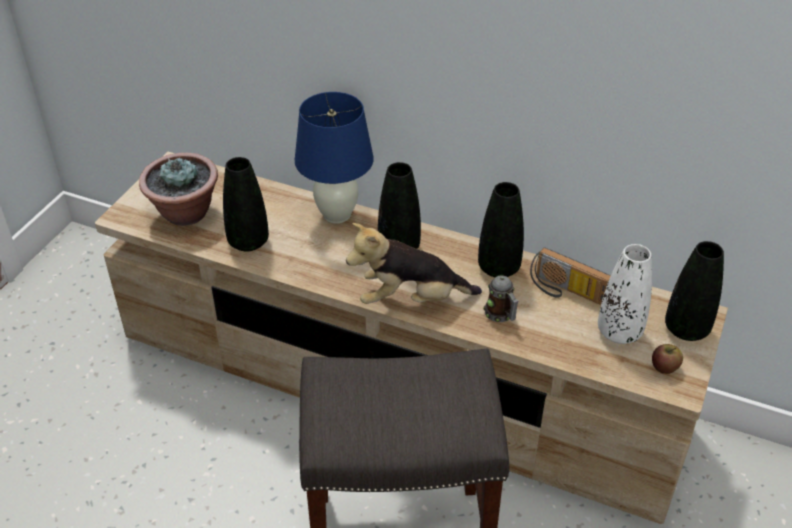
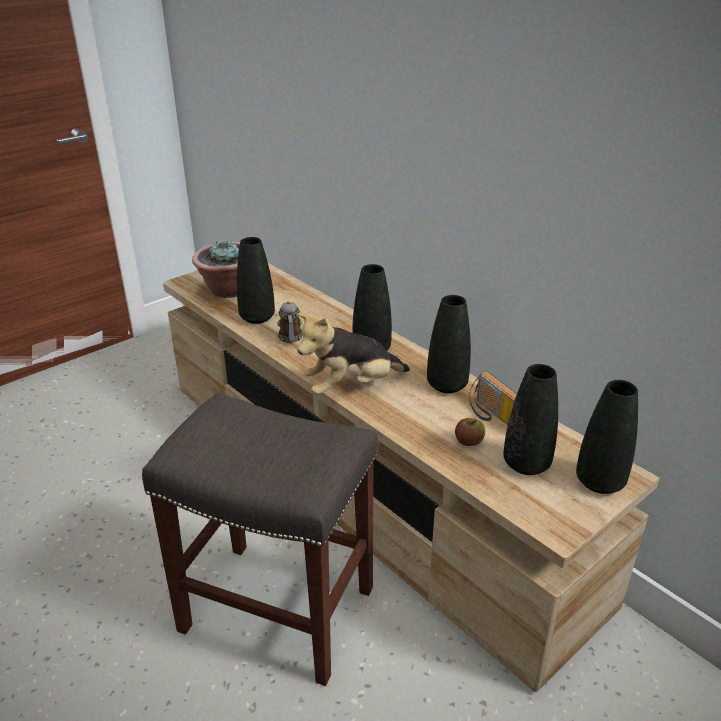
camera: 25 degrees right, 10 degrees down
blue table lamp [295,92,374,224] -> none
plush toy [346,223,482,304] -> plush toy turned 45 degrees counterclockwise [297,314,410,395]
mug [483,275,519,322] -> mug moved to [277,301,303,343]
white vase [598,244,652,344] -> black vase [503,364,558,475]
apple [652,344,683,374] -> apple moved to [455,418,485,446]

